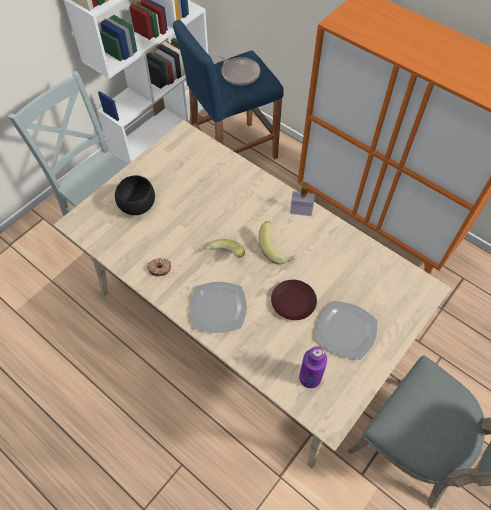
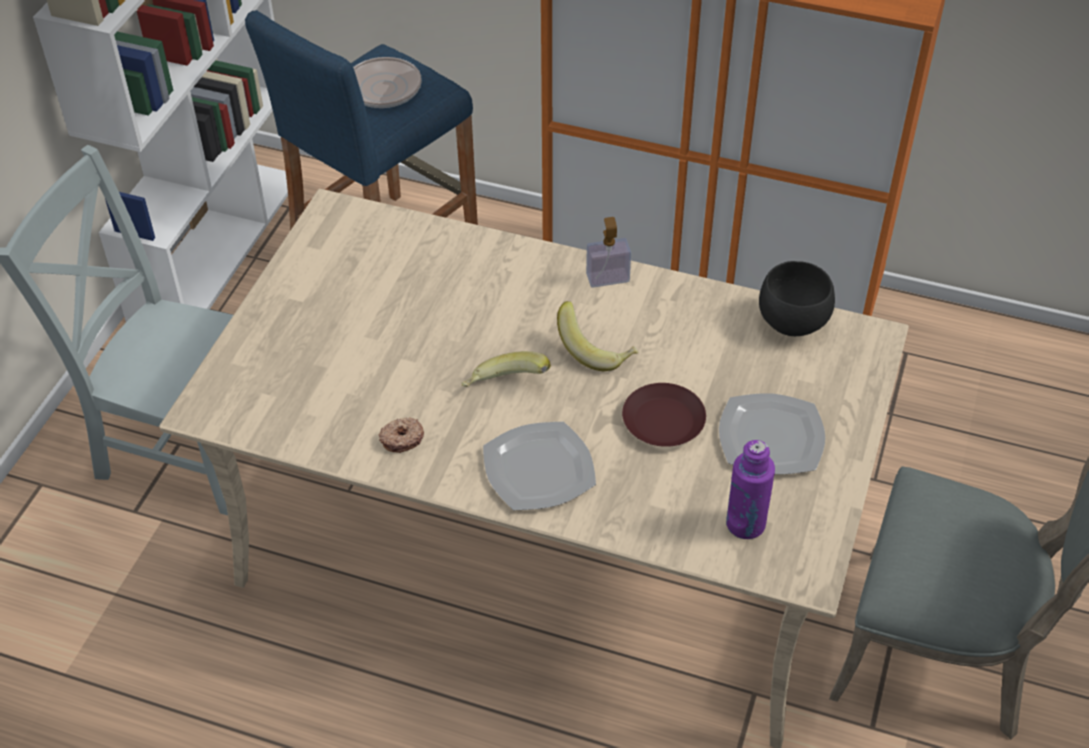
camera: 20 degrees left, 10 degrees down
black bowl [115,175,155,215] -> black bowl moved to [759,261,835,336]

